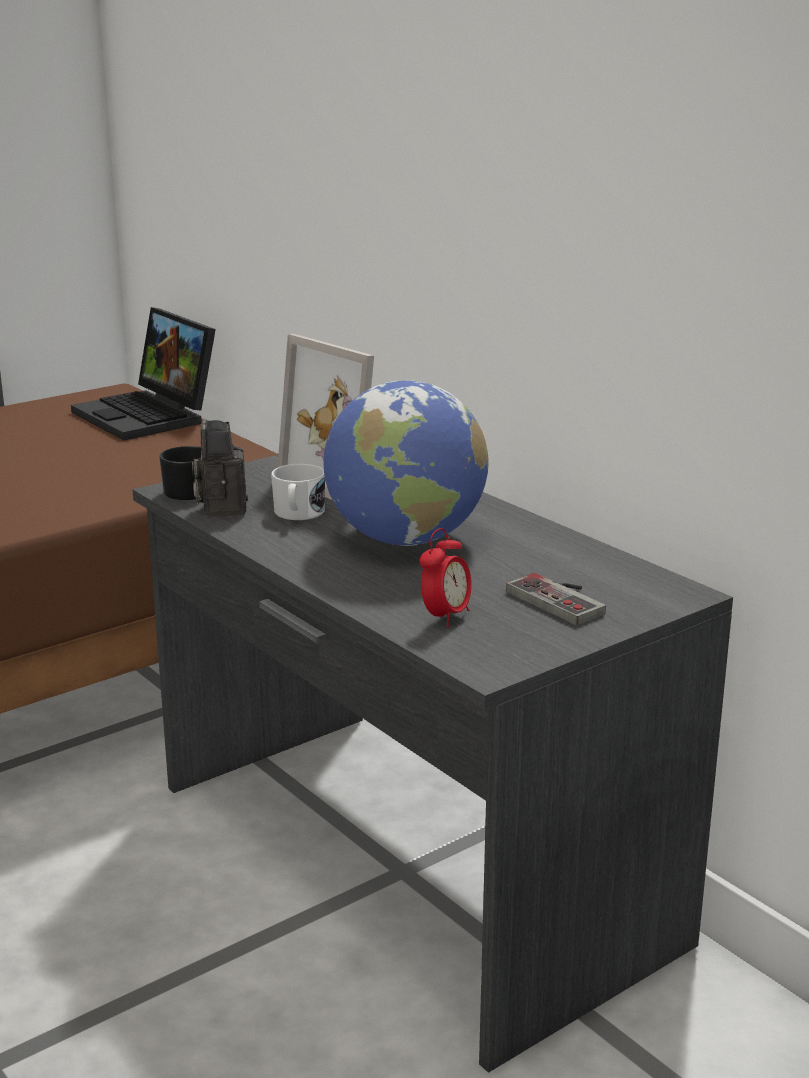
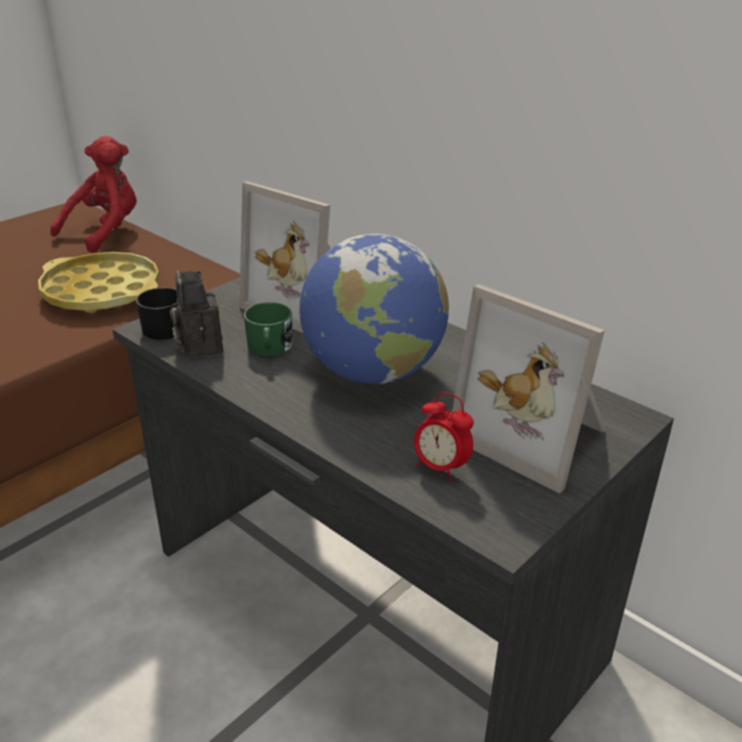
camera: 10 degrees left, 10 degrees up
laptop [71,307,216,440] -> red plush toy [50,136,137,253]
white mug [271,464,325,520] -> green mug [243,302,292,357]
alarm clock [420,528,472,627] -> alarm clock turned 105 degrees clockwise [414,392,474,482]
game controller [506,573,606,625] -> picture frame [452,284,606,494]
none -> yellow tray [38,252,160,313]

